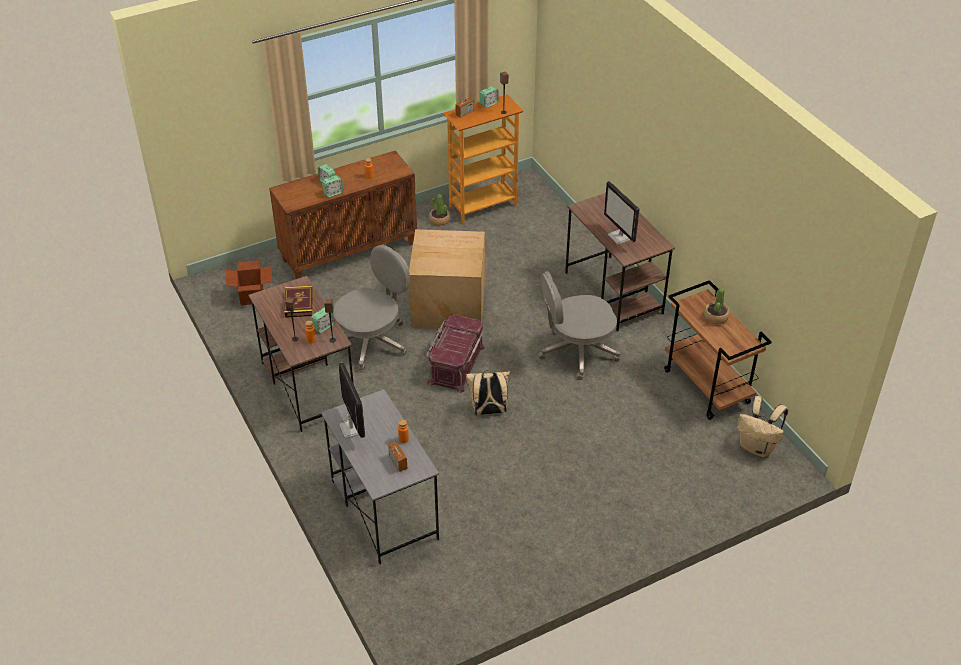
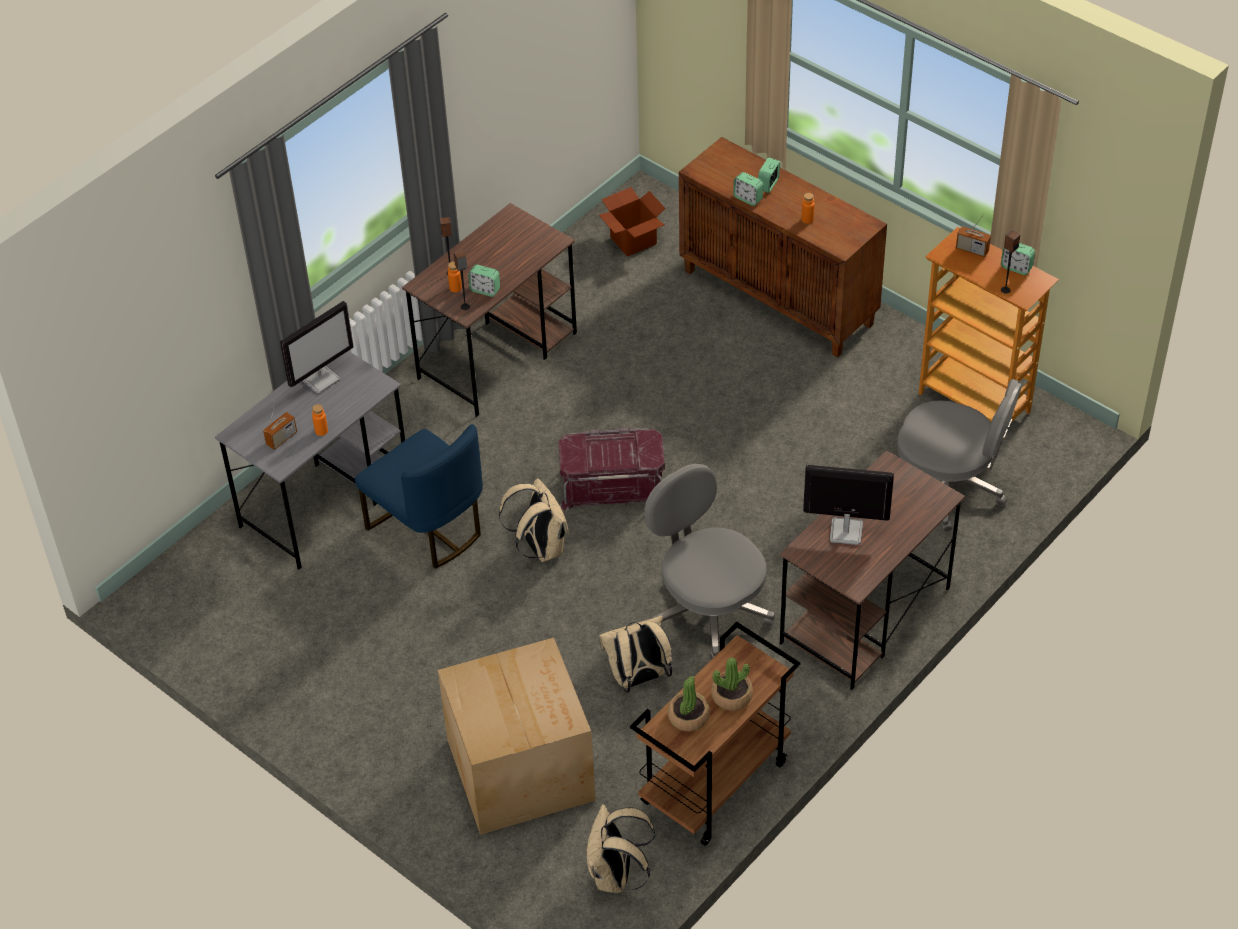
camera: 70 degrees right, 5 degrees up
book [284,286,313,318] -> none
grey office chair [333,245,410,371] -> grey office chair moved to [897,379,1022,532]
cardboard box [409,229,485,329] -> cardboard box moved to [438,638,596,835]
potted plant [429,194,450,226] -> potted plant moved to [668,676,710,731]
monitor [604,181,639,245] -> monitor turned 60 degrees clockwise [803,465,894,545]
none -> blue chair [355,424,483,569]
none -> beige backpack [599,615,672,693]

